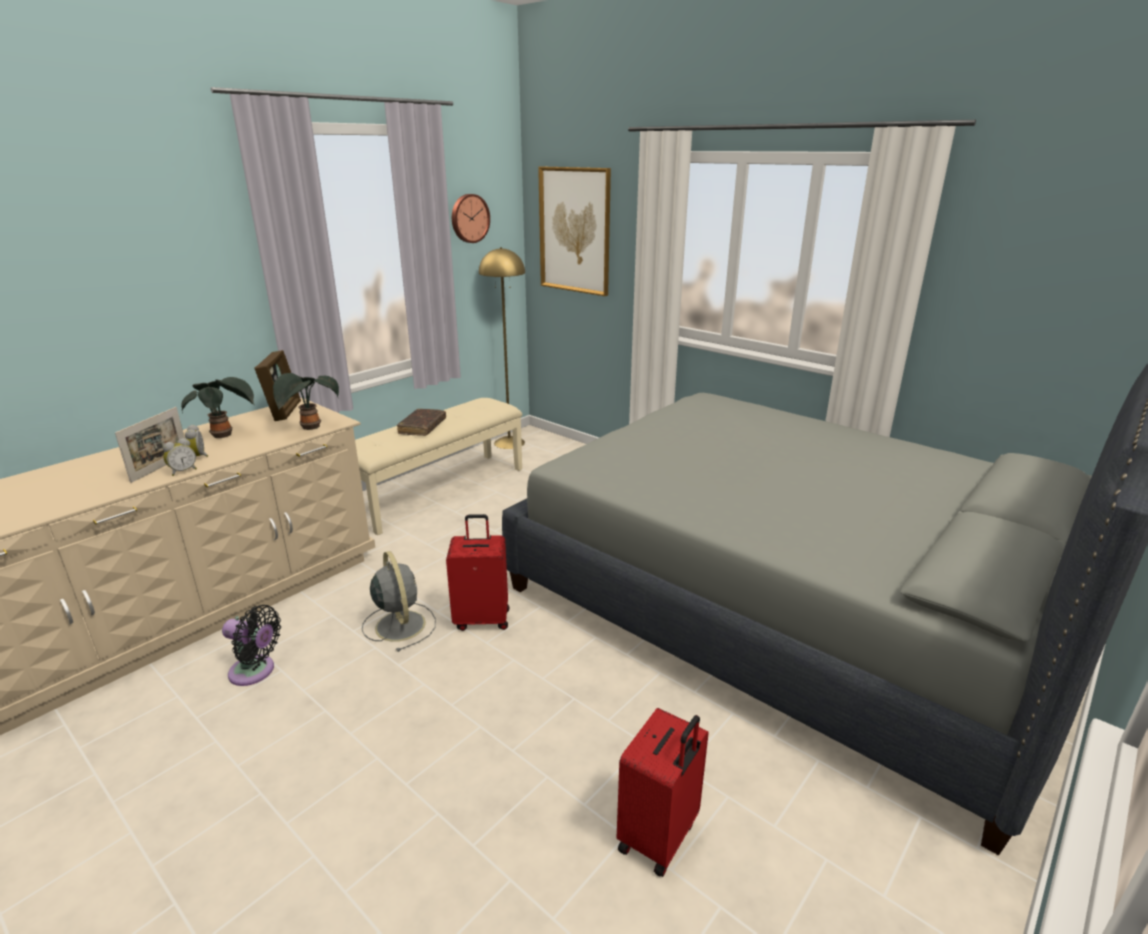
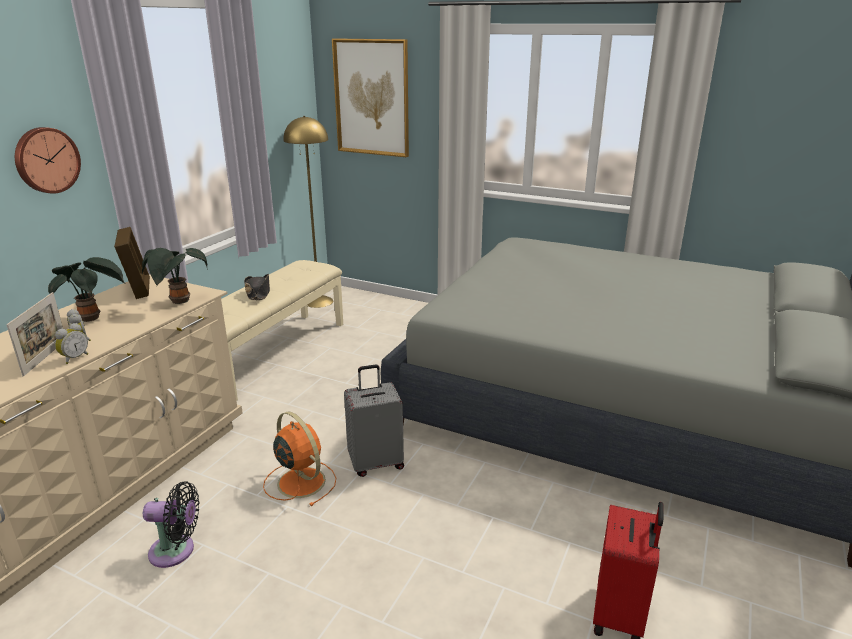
camera: 15 degrees left, 0 degrees up
grey fan [362,551,436,652] -> orange fan [263,411,336,506]
brown book [397,409,446,436] -> black hat [244,274,270,300]
red suitcase [446,514,509,631] -> grey suitcase [344,364,404,477]
wall clock [452,194,490,243] -> wall clock moved to [15,127,81,194]

